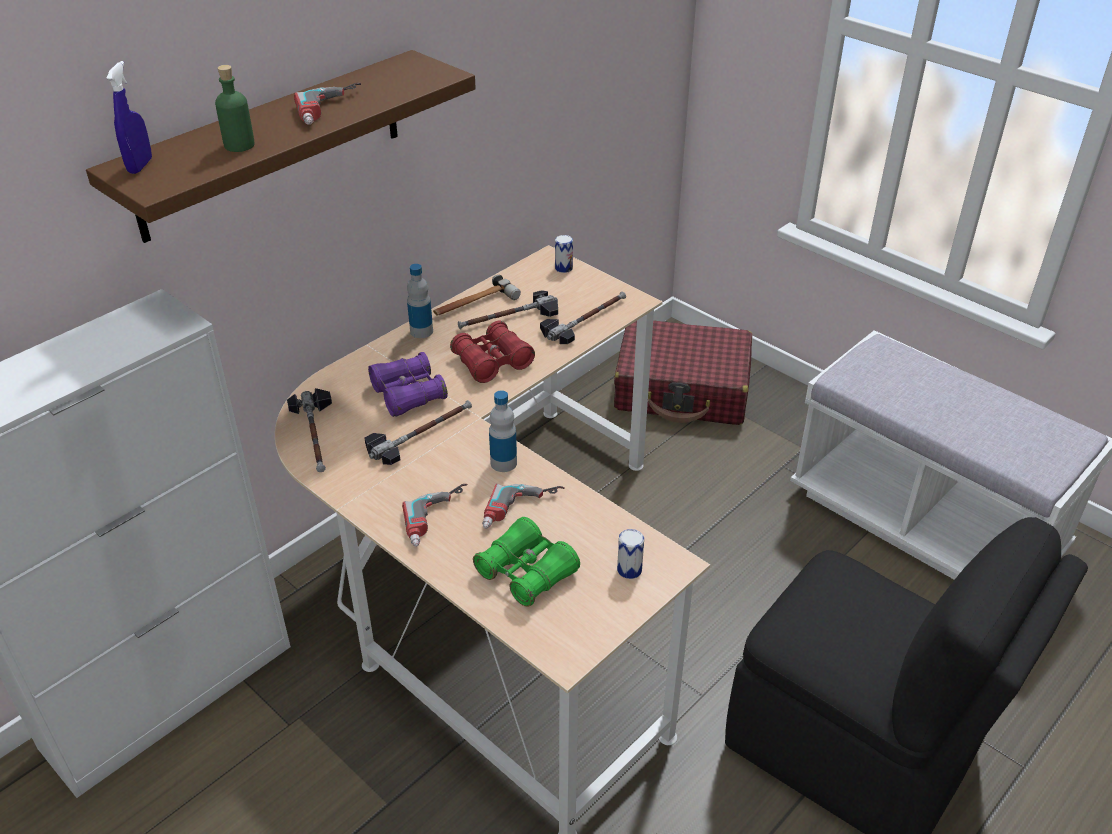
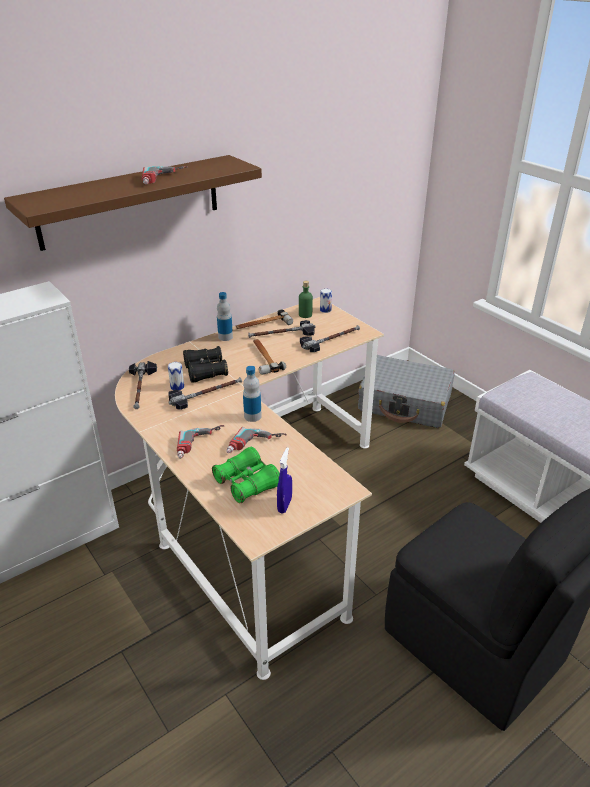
camera: 10 degrees right, 5 degrees down
blue spray bottle [107,61,152,174] -> blue spray bottle moved to [277,447,292,514]
green bottle [215,65,255,152] -> green bottle moved to [299,281,313,318]
purple binoculars [368,352,448,417] -> black binoculars [183,346,228,383]
red binoculars [450,321,535,383] -> hammer [253,339,286,375]
red suitcase [614,320,752,425] -> grey suitcase [358,355,455,428]
can [617,529,644,579] -> can moved to [168,362,184,390]

